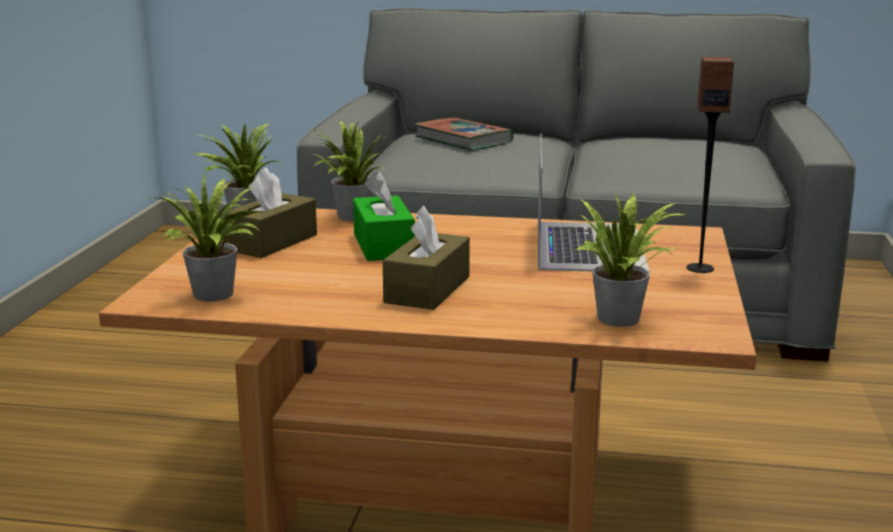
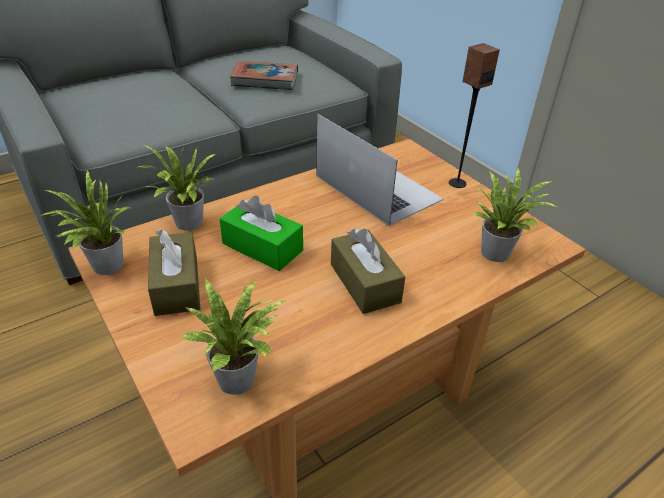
camera: 45 degrees left, 20 degrees up
book [415,118,513,151] -> book moved to [230,61,298,90]

